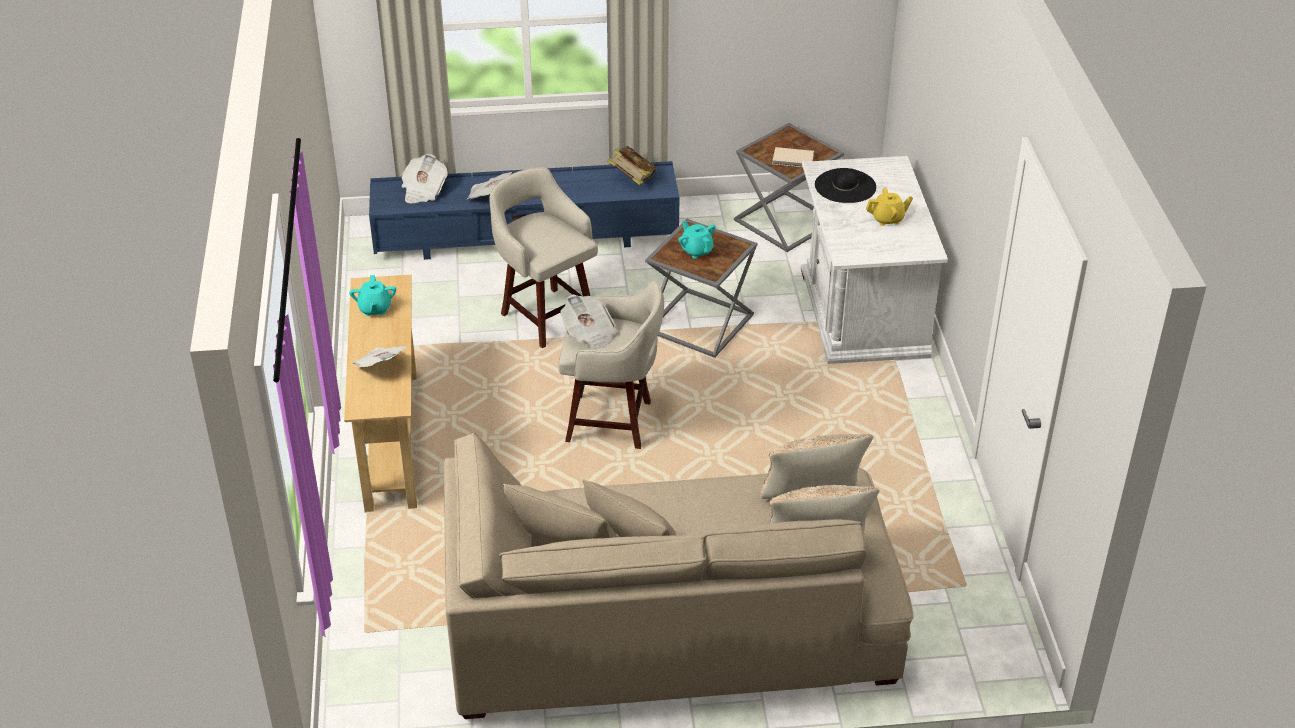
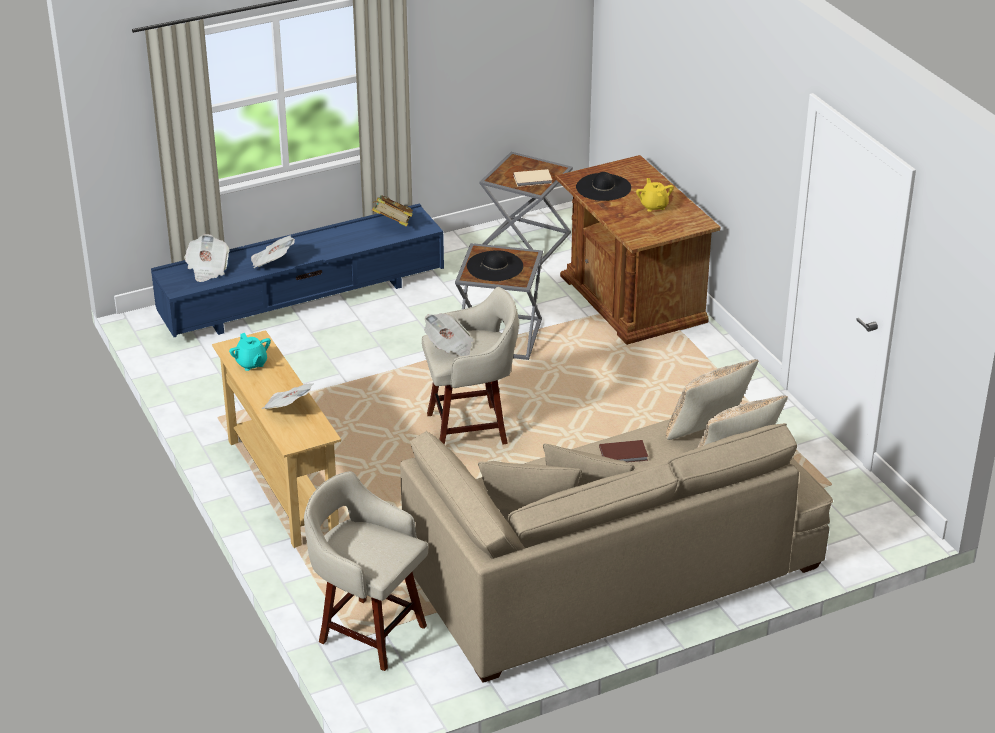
camera: 20 degrees left, 5 degrees down
beige stool [490,168,598,348] -> beige stool moved to [304,471,428,671]
turquoise teapot [679,220,715,259] -> black hat [467,250,523,281]
white cabinet [801,156,948,364] -> brown cabinet [555,155,720,345]
yellow teapot [866,188,913,226] -> yellow teapot turned 75 degrees counterclockwise [636,178,674,212]
none -> brown book [599,440,648,463]

